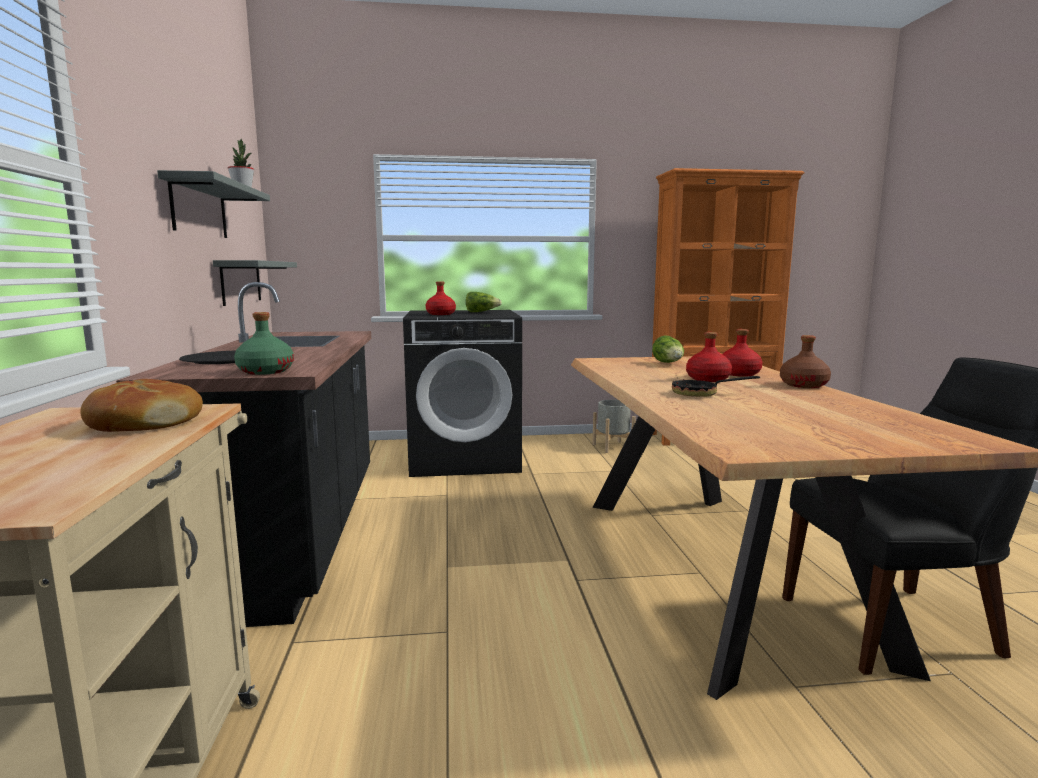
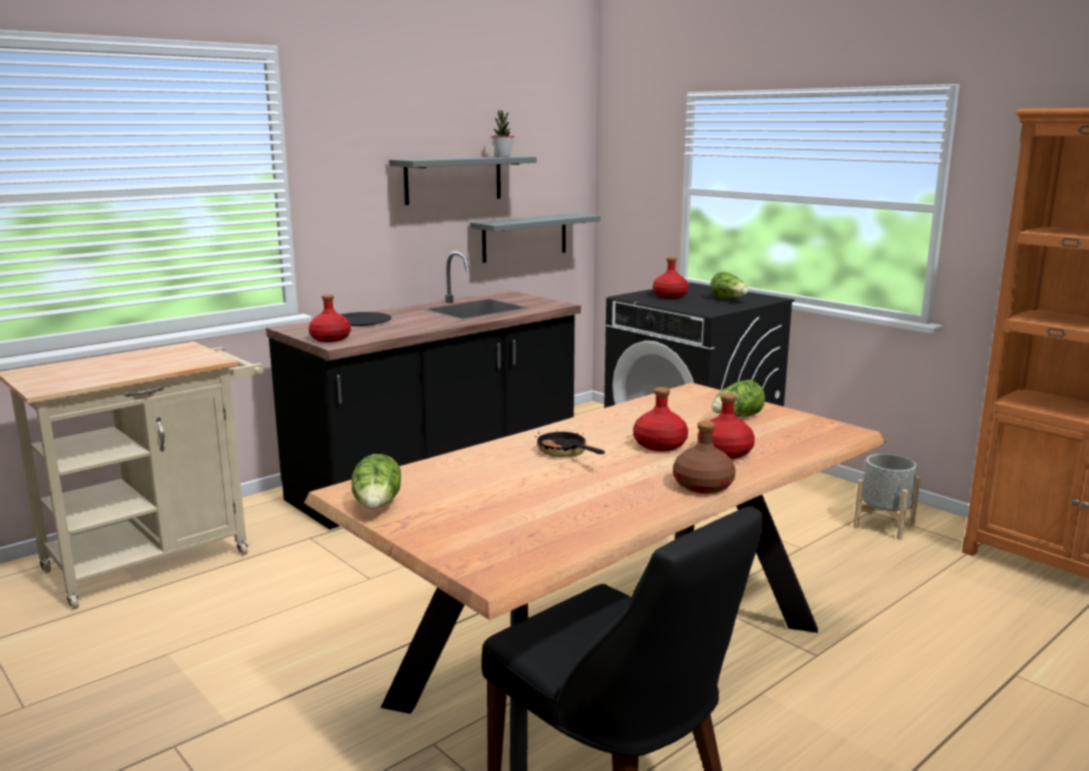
camera: 55 degrees right, 5 degrees up
bread [80,379,203,432] -> none
green bottle [234,312,294,375] -> red bottle [309,294,351,342]
none -> lettuce [351,454,401,509]

